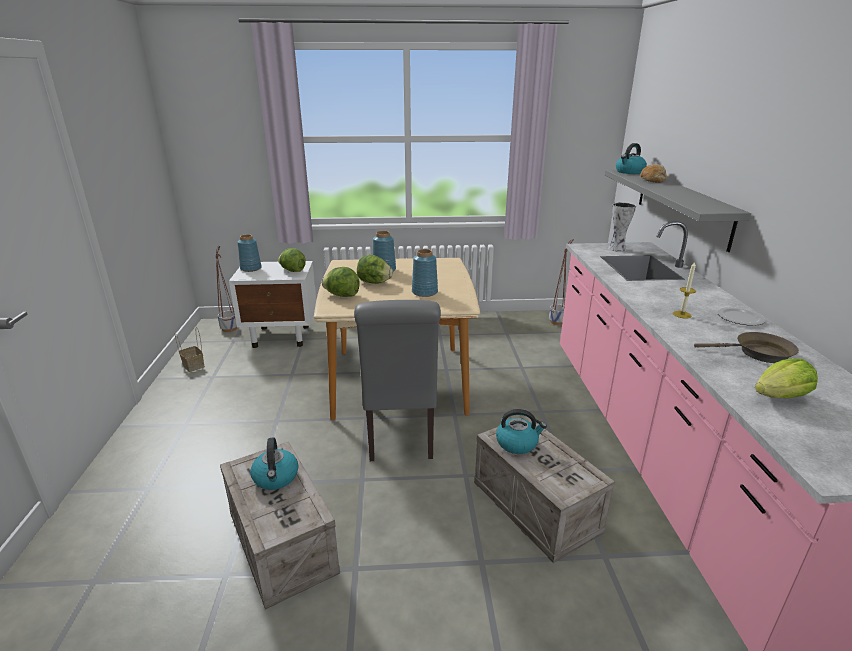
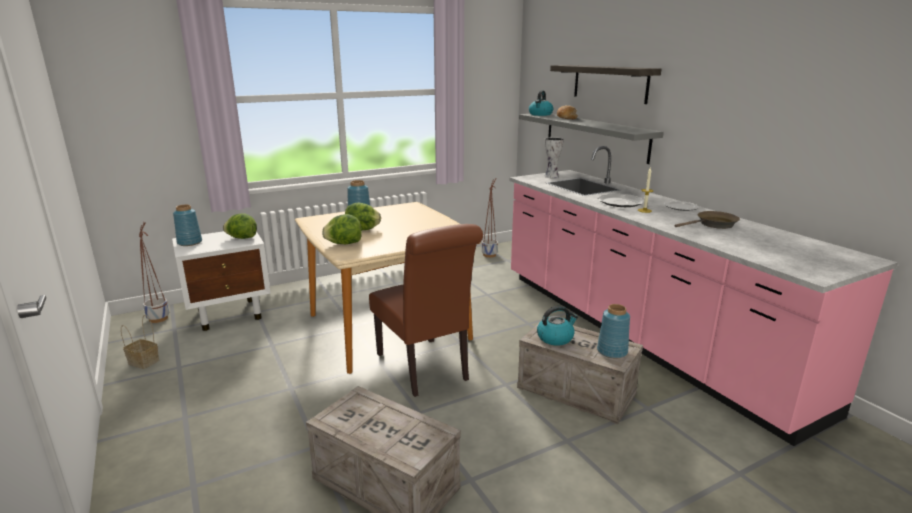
camera: 25 degrees left, 5 degrees down
kettle [250,437,298,490] -> none
grey chair [354,300,441,461] -> brown chair [369,224,483,397]
blue vase [412,249,438,297] -> blue vase moved to [597,304,630,359]
lettuce [755,358,818,398] -> none
none -> shelf [550,65,662,104]
none -> plate [598,194,644,207]

